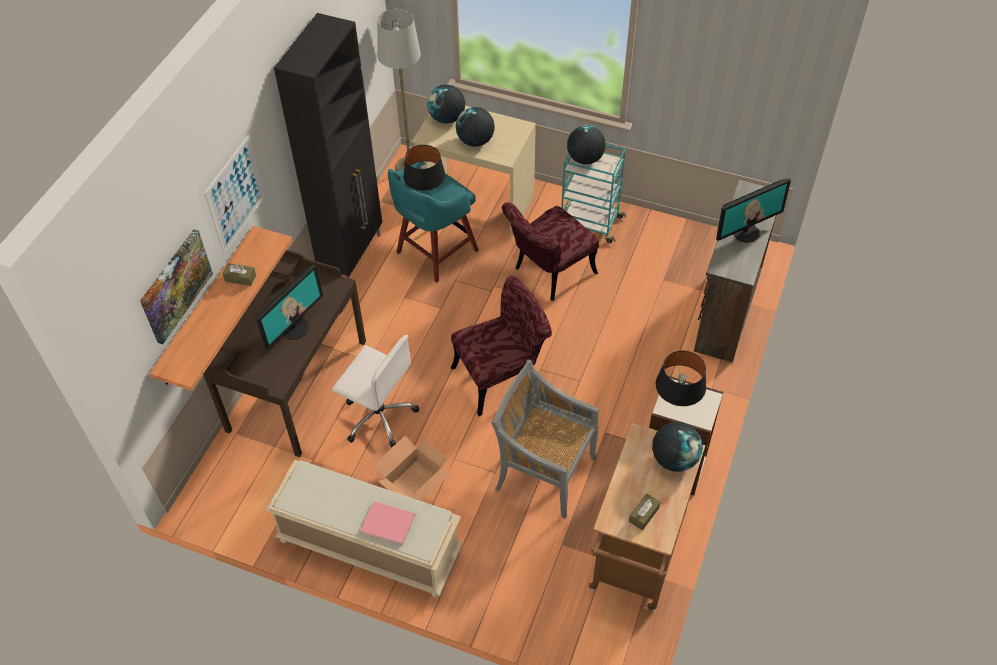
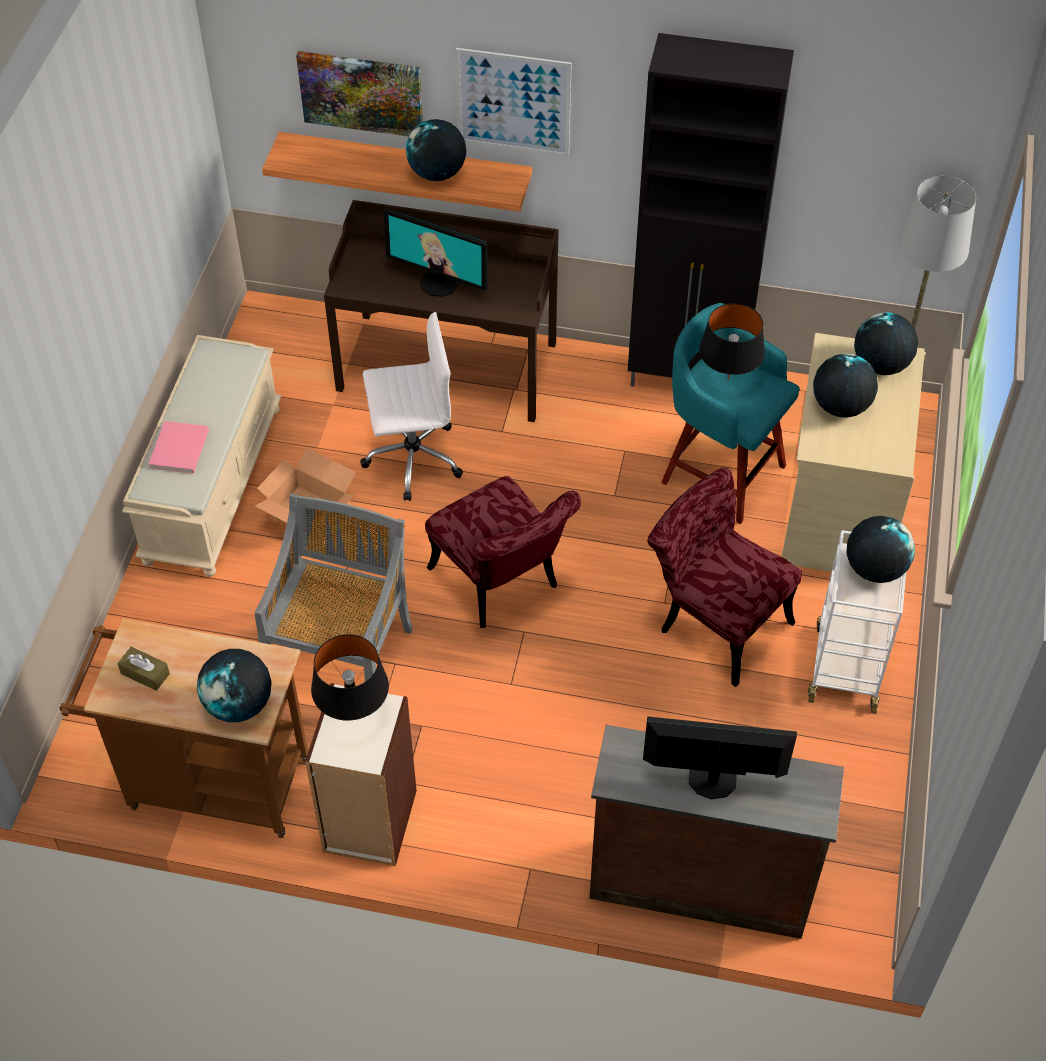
camera: 80 degrees right, 0 degrees up
brown tissue box [223,263,256,286] -> globe [406,119,466,181]
white office chair [332,335,419,447] -> white office chair turned 120 degrees counterclockwise [360,312,463,501]
turquoise cart [561,144,626,243] -> white cart [808,530,906,714]
monitor [716,178,791,243] -> monitor turned 135 degrees clockwise [643,716,797,799]

